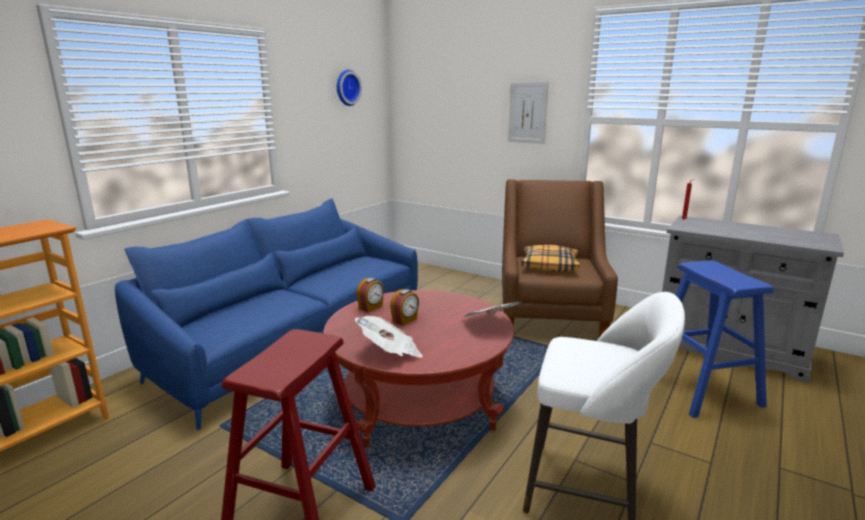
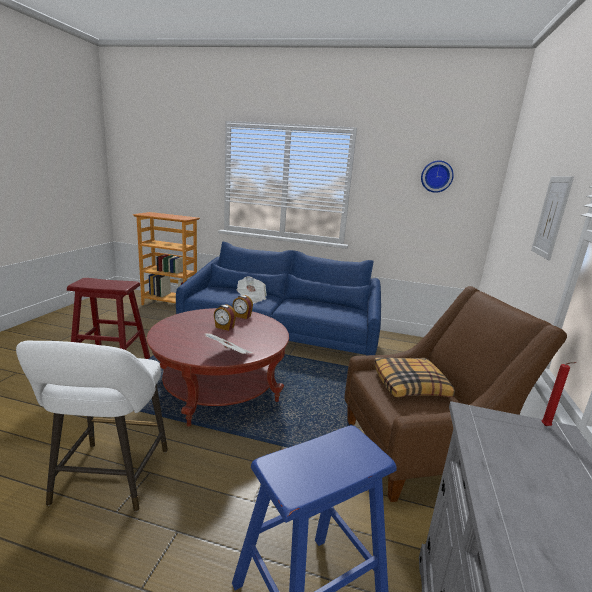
camera: 70 degrees right, 0 degrees up
newspaper [355,316,423,357] -> newspaper moved to [237,277,267,304]

